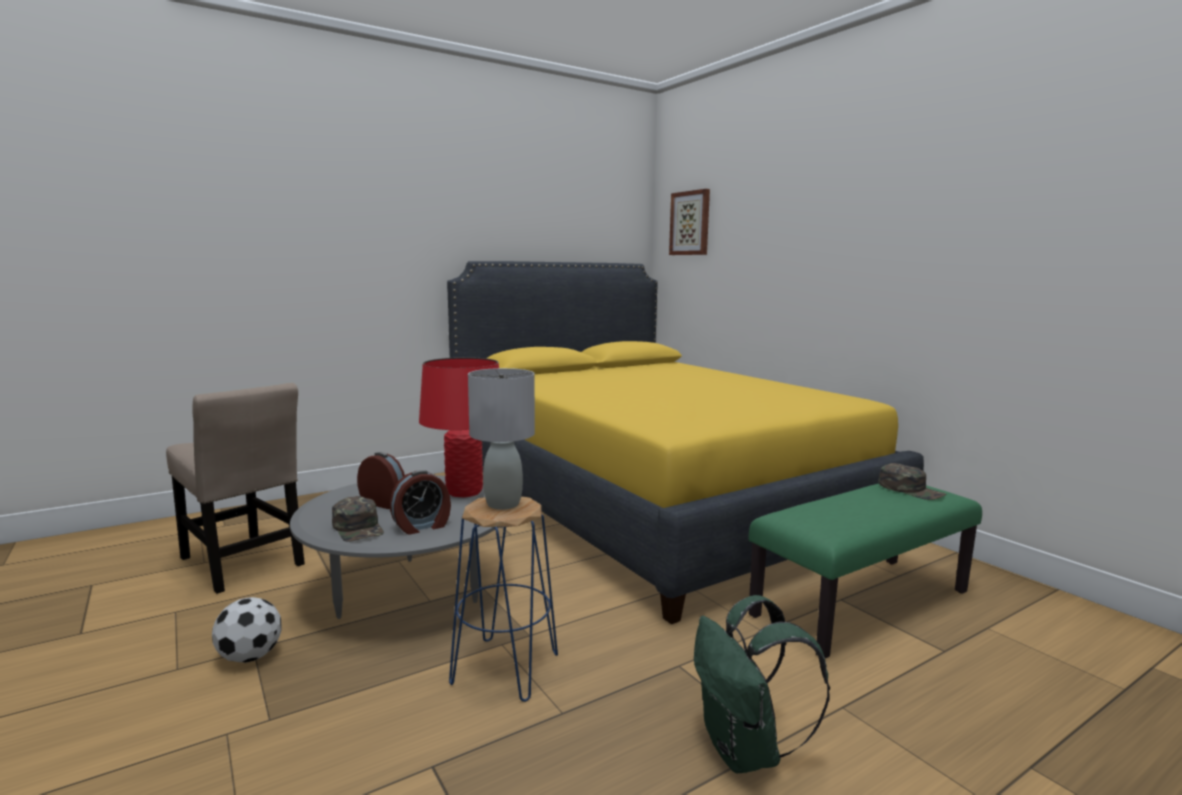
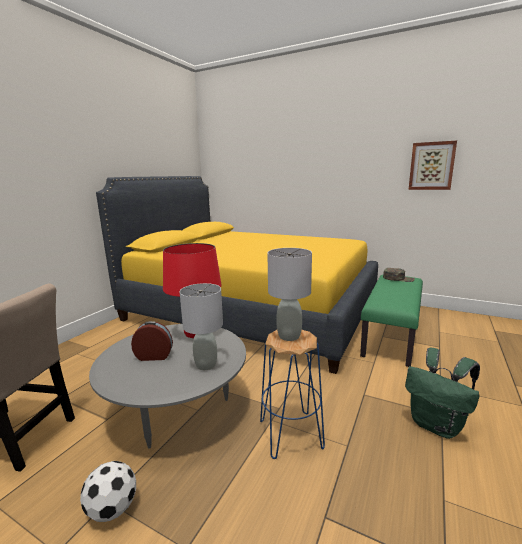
camera: 30 degrees left, 5 degrees up
green cap [332,496,384,542] -> none
alarm clock [390,470,451,535] -> grey table lamp [179,283,223,370]
picture [669,189,710,255] -> picture moved to [408,141,457,190]

